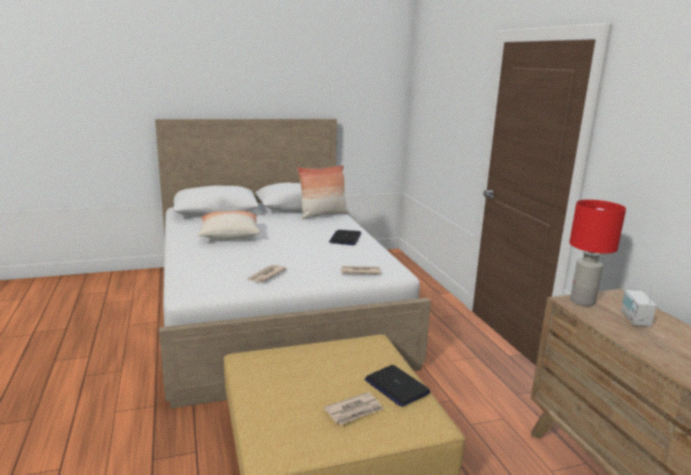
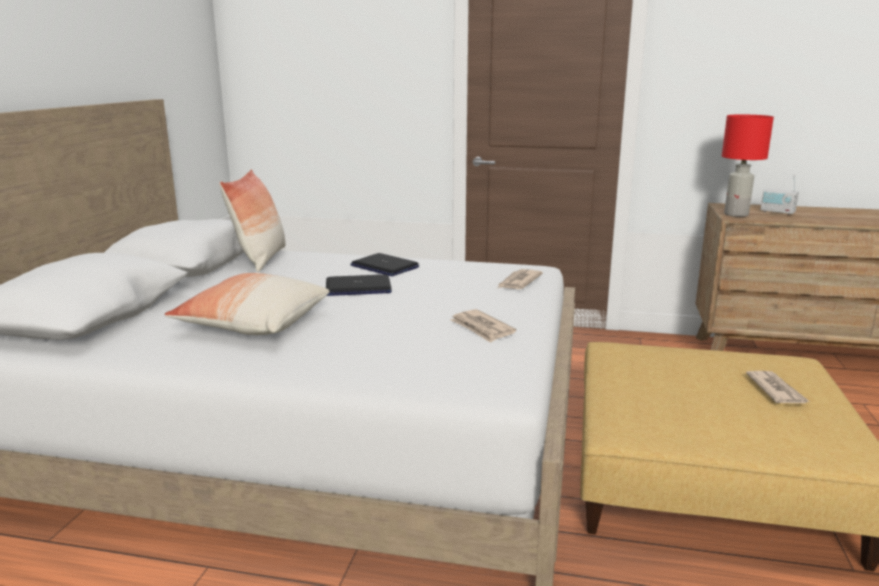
camera: 60 degrees left, 0 degrees up
laptop [365,365,430,407] -> laptop moved to [326,274,392,296]

